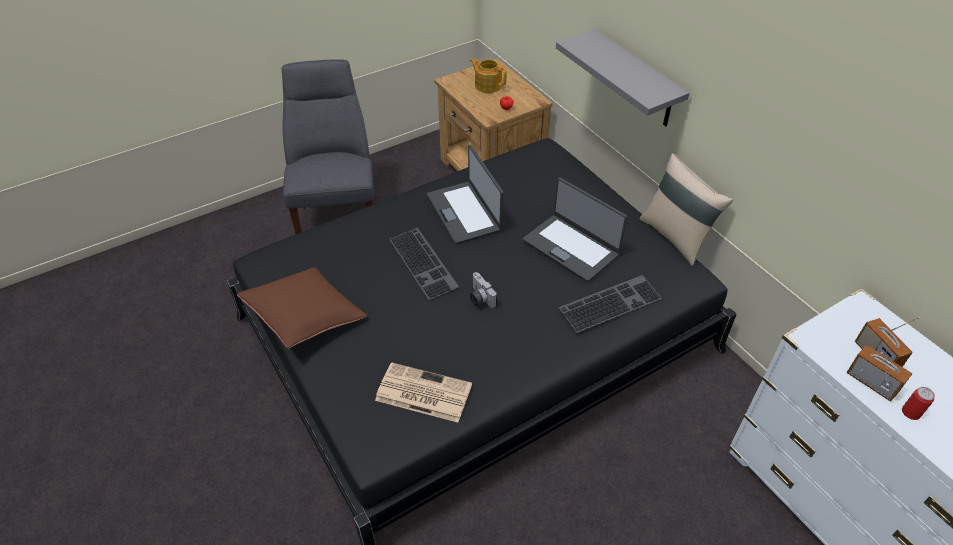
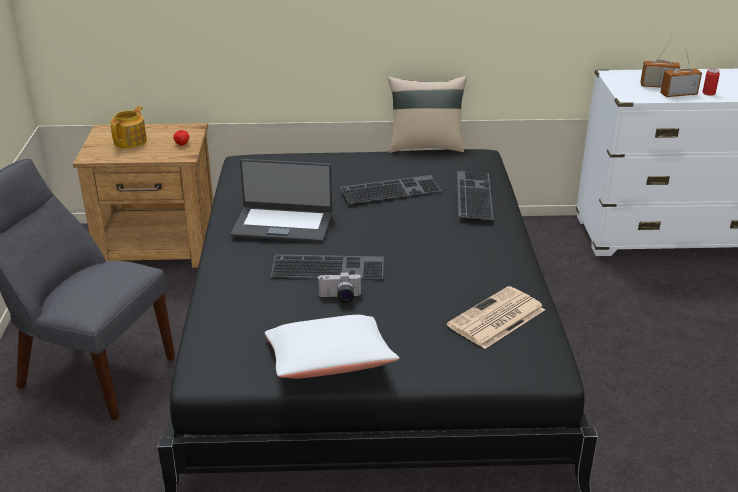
camera: 60 degrees left, 15 degrees down
brown pillow [237,267,367,348] -> white pillow [265,315,399,379]
teapot [470,58,507,93] -> teapot turned 135 degrees clockwise [111,106,147,148]
camera [470,272,497,308] -> camera moved to [317,272,362,303]
laptop [523,177,628,282] -> keyboard [340,175,442,204]
grey shelf [556,29,689,127] -> none

